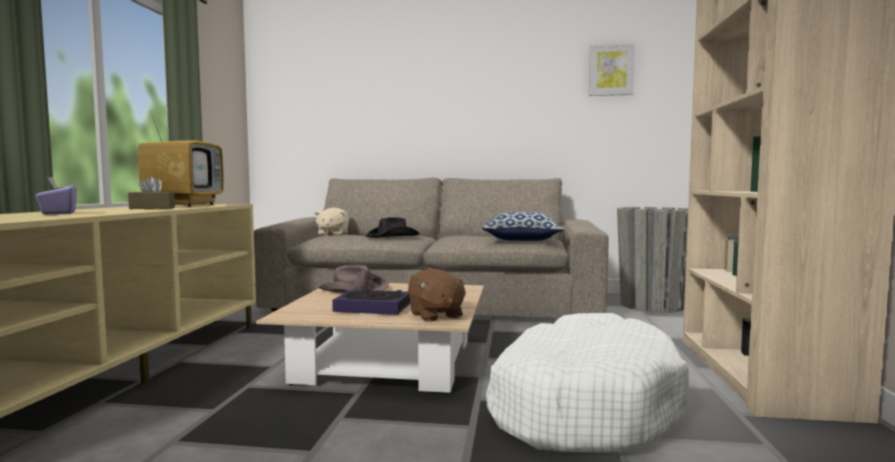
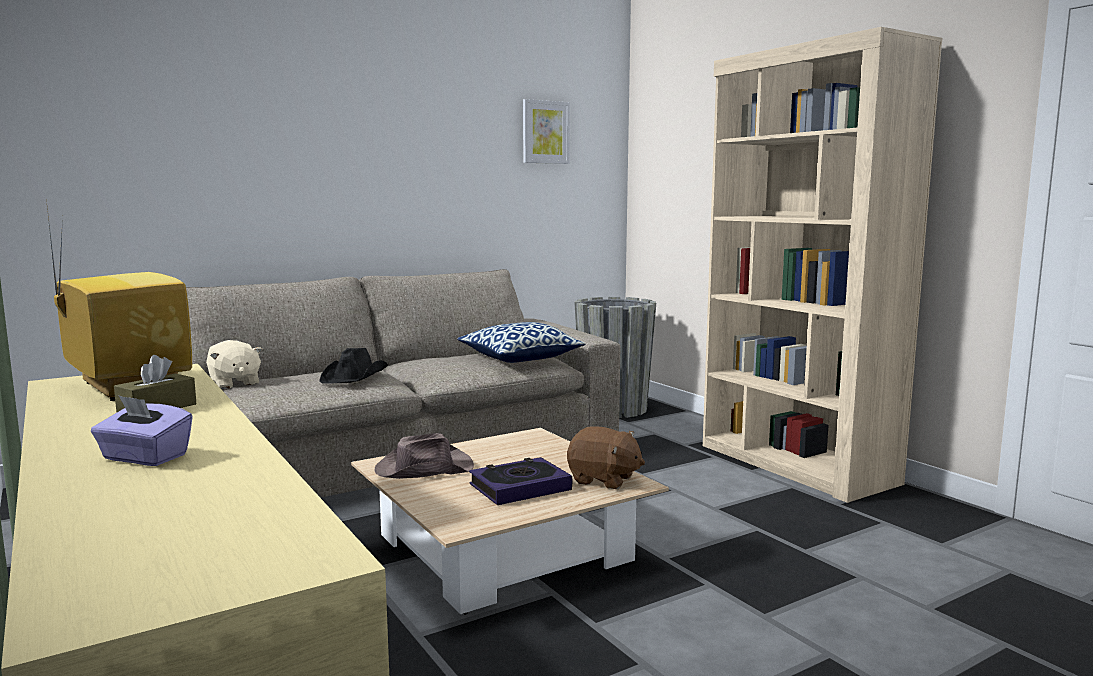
camera: 40 degrees left, 5 degrees up
white dog bed [486,313,689,452] -> none

